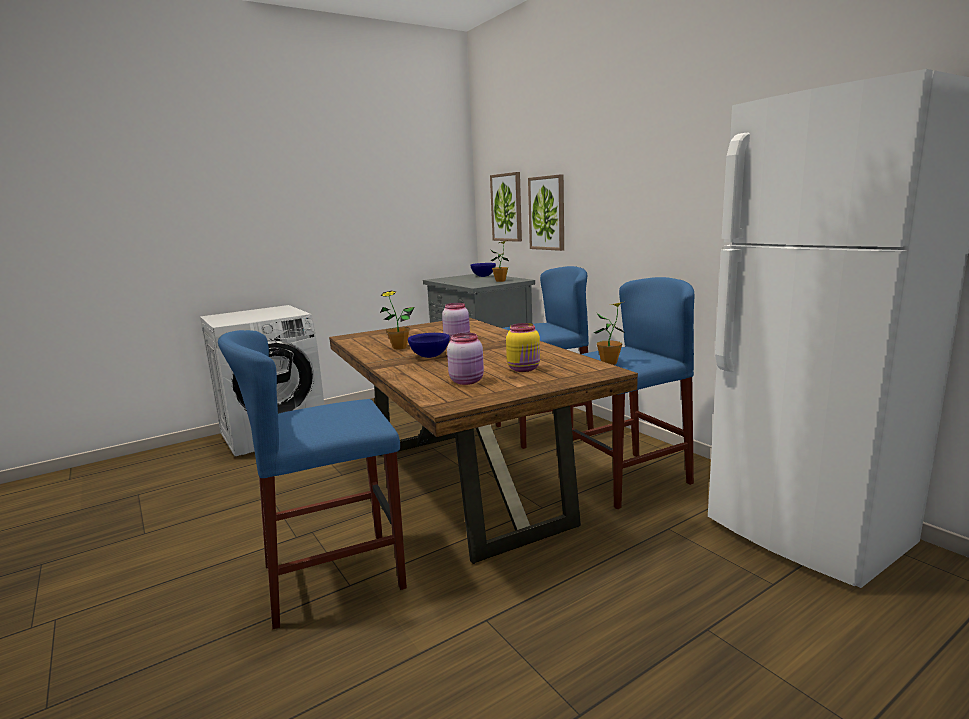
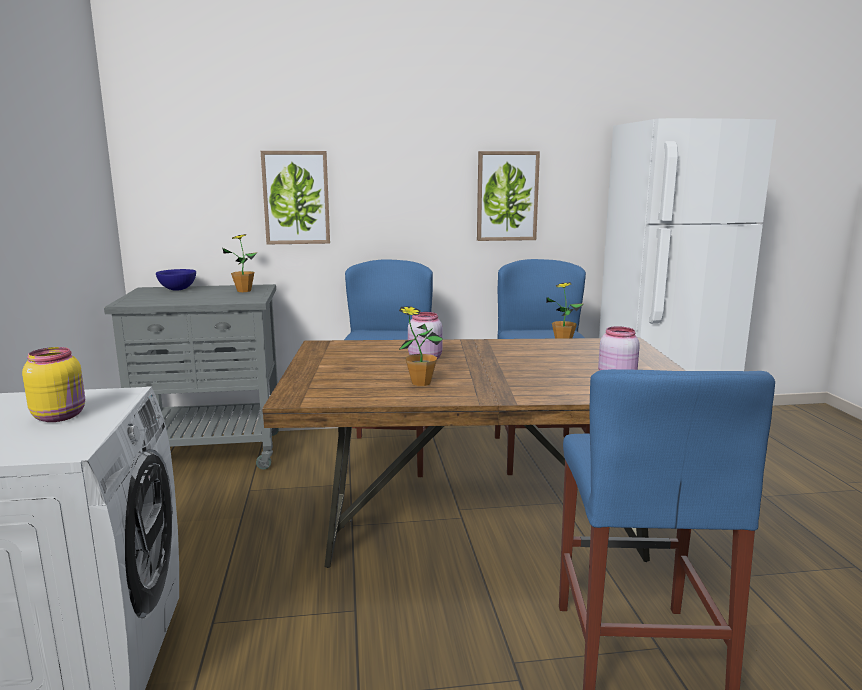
camera: 65 degrees left, 0 degrees up
blue bowl [408,333,450,358] -> none
picture [490,172,522,242] -> picture moved to [477,151,540,241]
yellow jar [506,323,540,372] -> yellow jar moved to [22,347,85,422]

